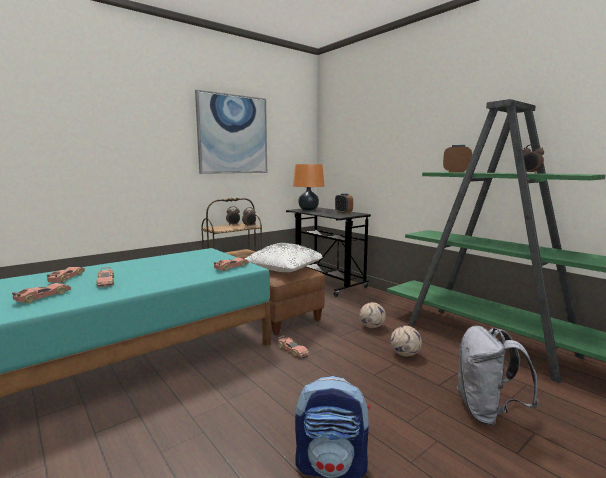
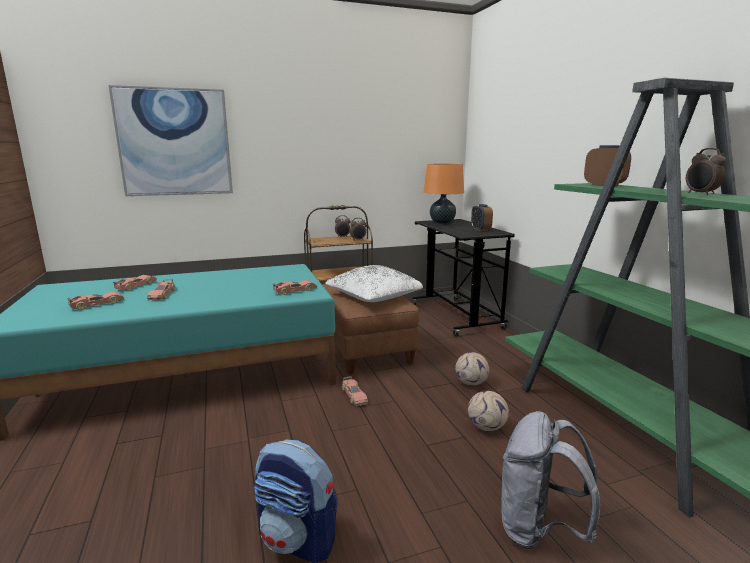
camera: 20 degrees right, 5 degrees up
picture [195,90,267,174] -> picture moved to [108,85,233,196]

